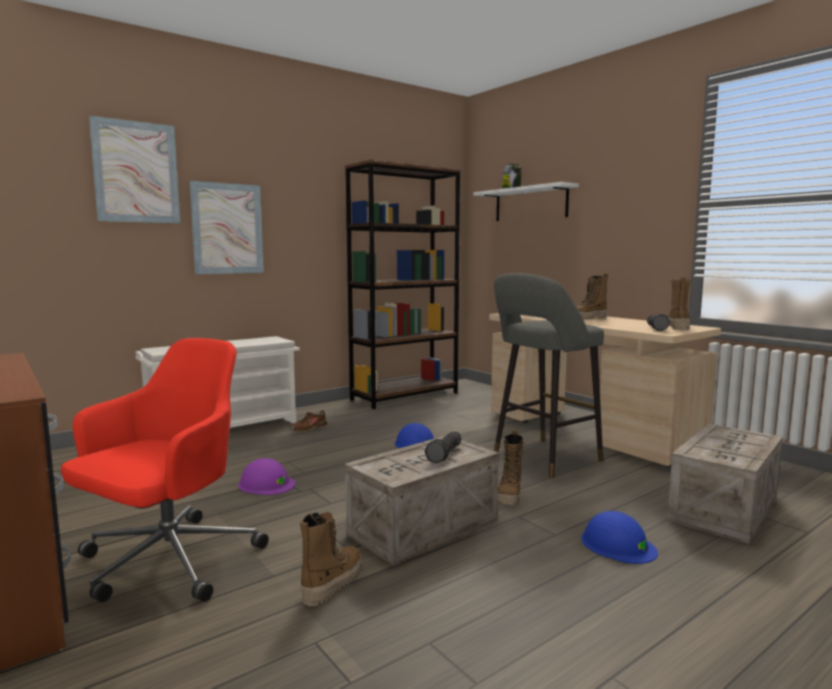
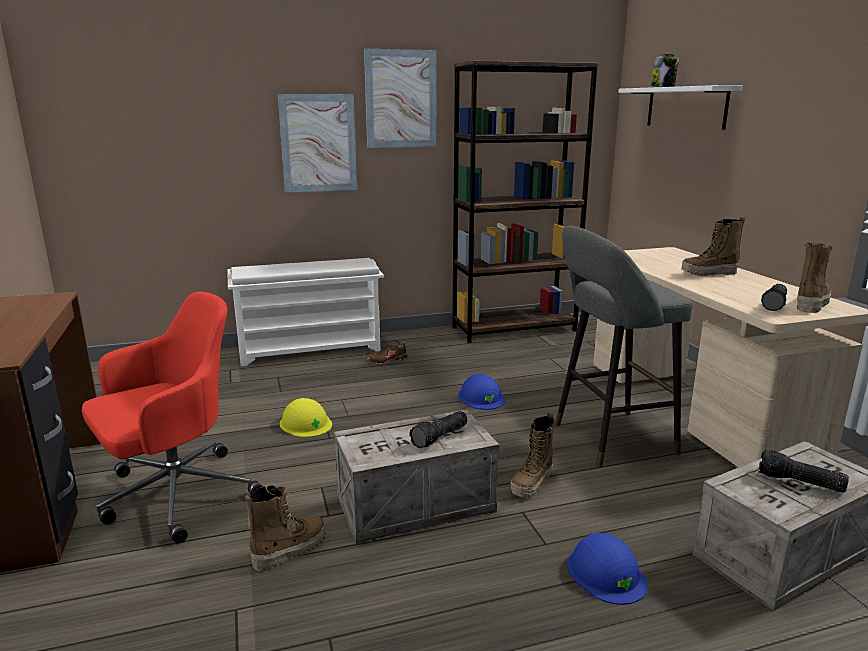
camera: 20 degrees right, 10 degrees up
picture [89,115,180,224] -> picture moved to [364,49,436,148]
purple hard hat [238,458,295,495] -> yellow hard hat [280,398,332,437]
none -> flashlight [758,449,849,493]

